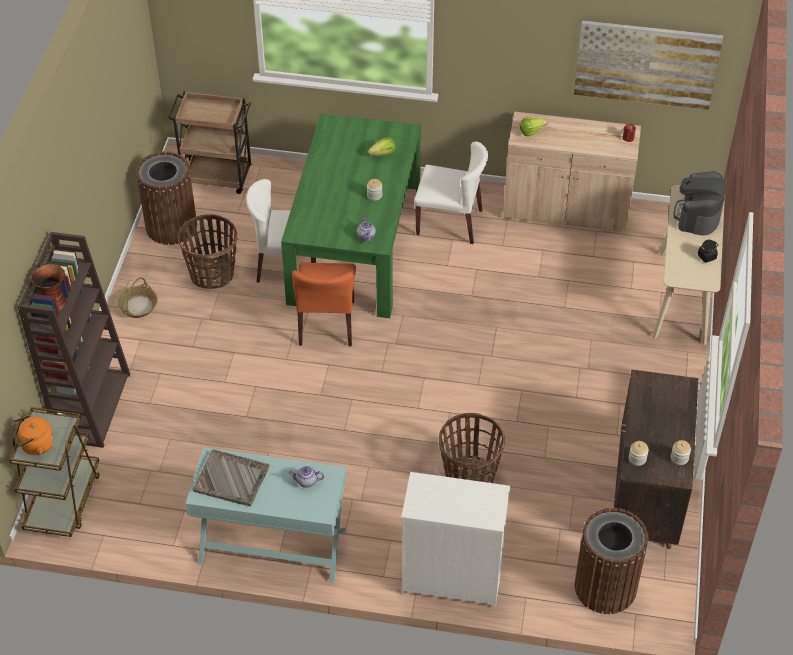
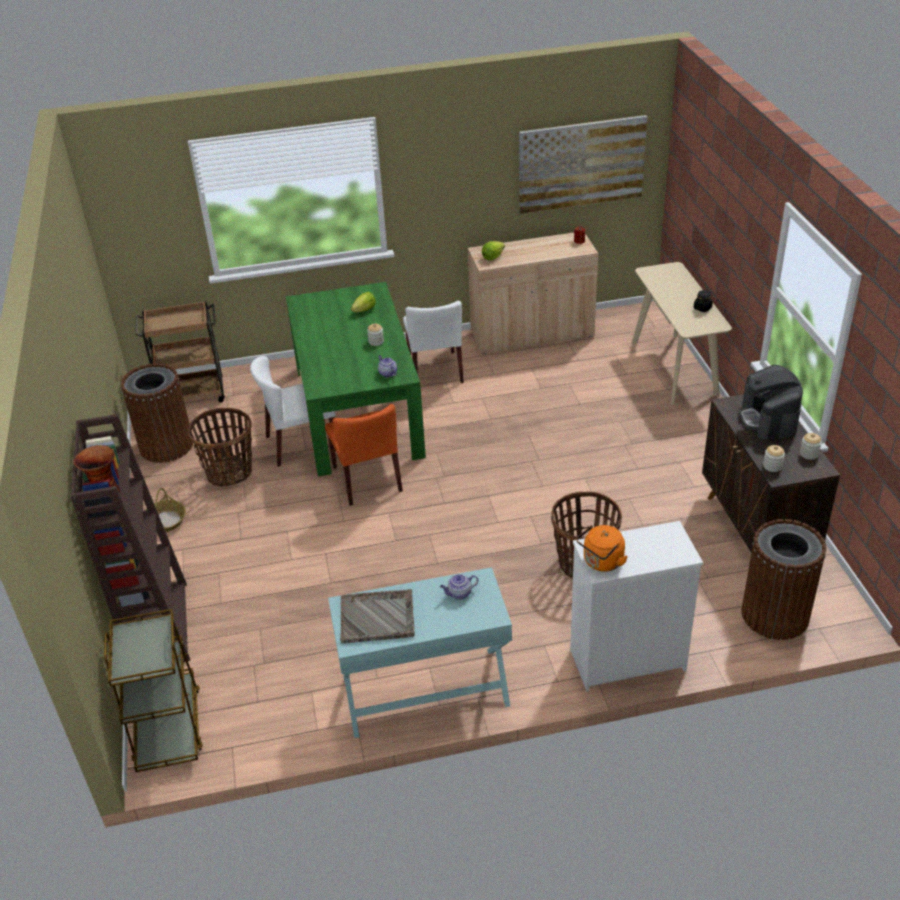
camera: 20 degrees left, 10 degrees down
orange kettle [12,415,54,455] -> orange kettle moved to [576,525,628,572]
white chair [414,142,488,244] -> white chair turned 90 degrees clockwise [403,301,464,383]
coffee machine [673,171,726,236] -> coffee machine moved to [739,365,803,440]

